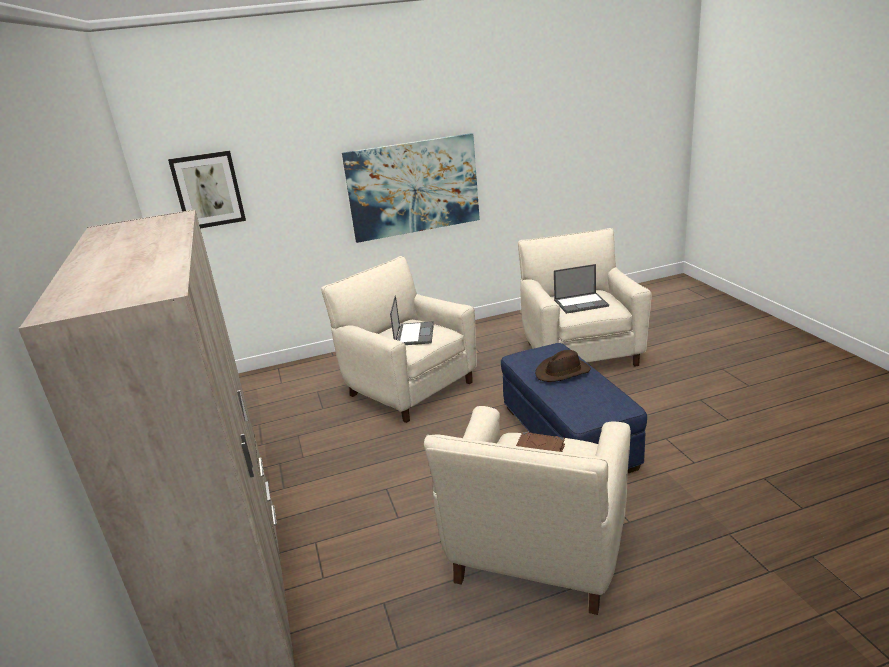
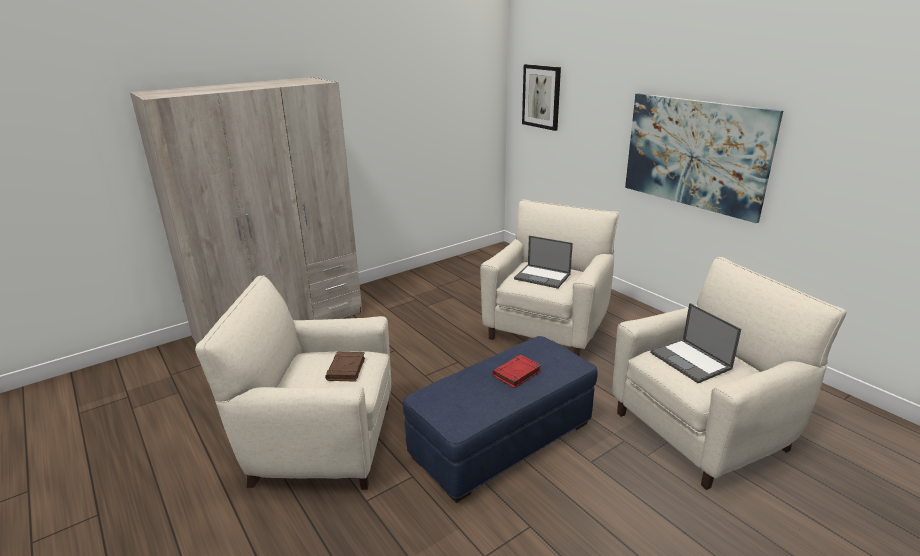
camera: 70 degrees right, 0 degrees up
laptop [390,295,434,345] -> laptop turned 45 degrees clockwise [514,236,573,289]
brown hat [535,350,591,382] -> red book [492,355,541,388]

